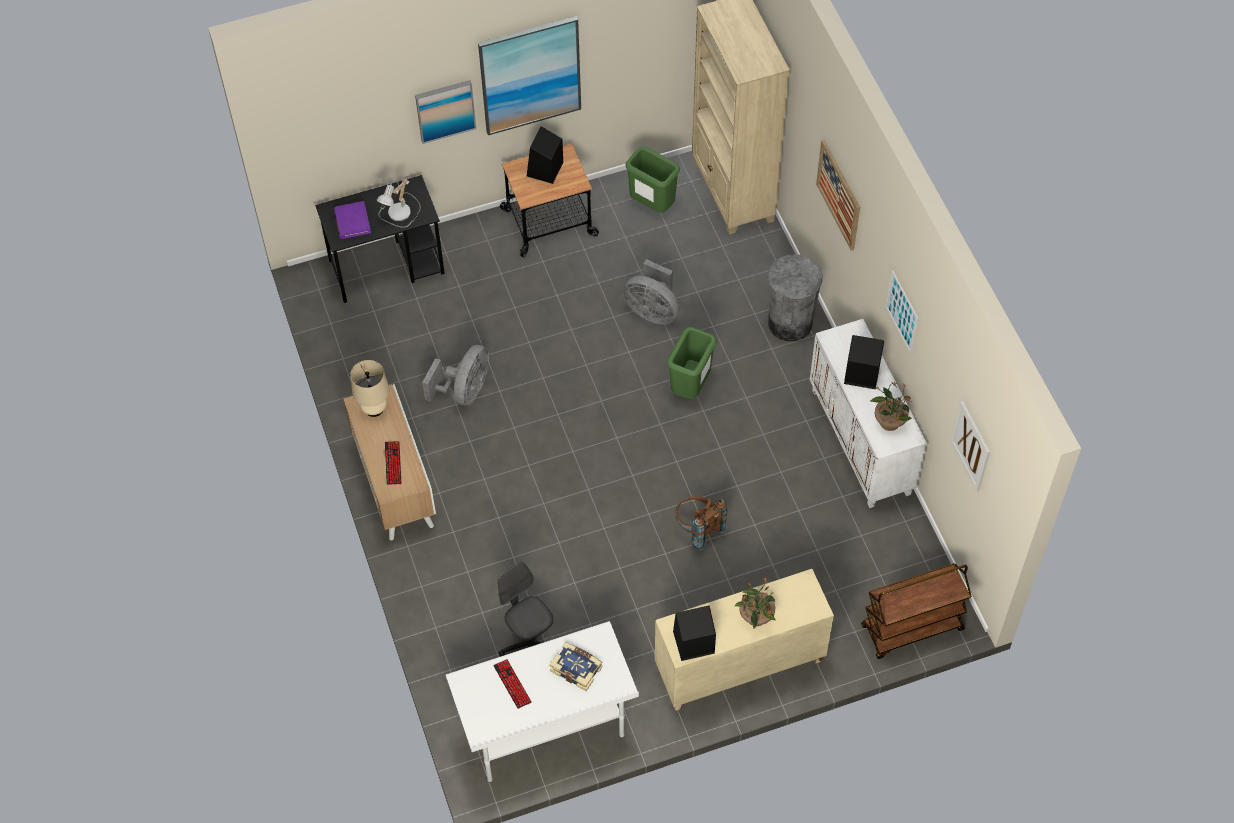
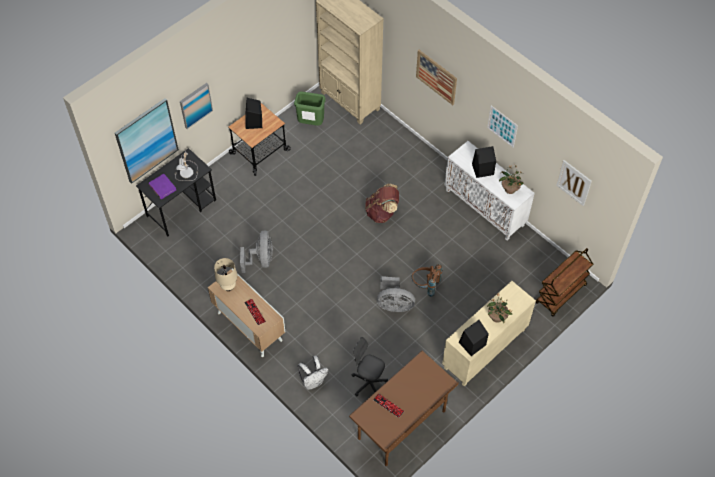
camera: 25 degrees left, 0 degrees up
white desk [446,621,639,782] -> brown desk [349,351,459,467]
picture [478,16,581,135] -> picture moved to [115,98,179,184]
book [549,642,603,691] -> none
grey fan [623,259,680,325] -> grey fan moved to [377,276,415,312]
green trash can [667,327,717,399] -> brown backpack [365,184,399,223]
grey trash can [768,254,823,342] -> none
none -> white backpack [298,355,328,390]

